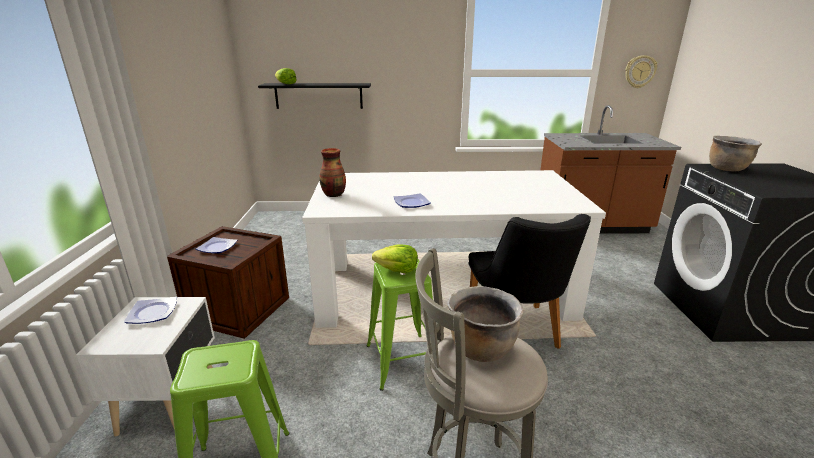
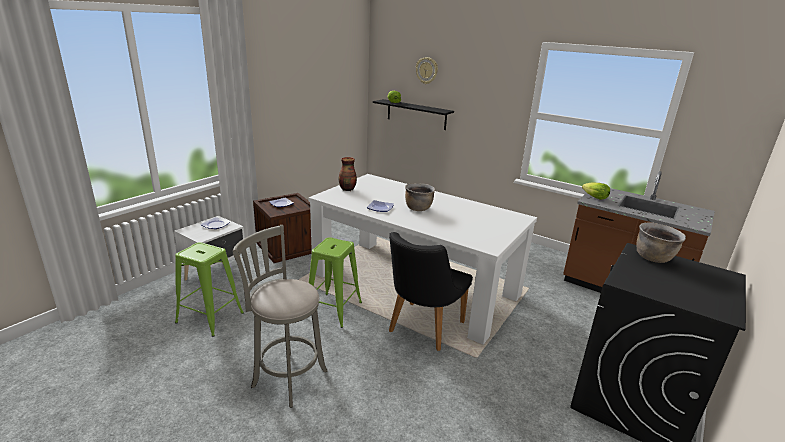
camera: 35 degrees right, 0 degrees up
lettuce [372,244,418,273] -> lettuce moved to [582,183,610,200]
brown cooking pot [447,286,524,362] -> brown cooking pot moved to [405,183,435,211]
wall clock [625,55,657,88] -> wall clock moved to [416,57,438,84]

